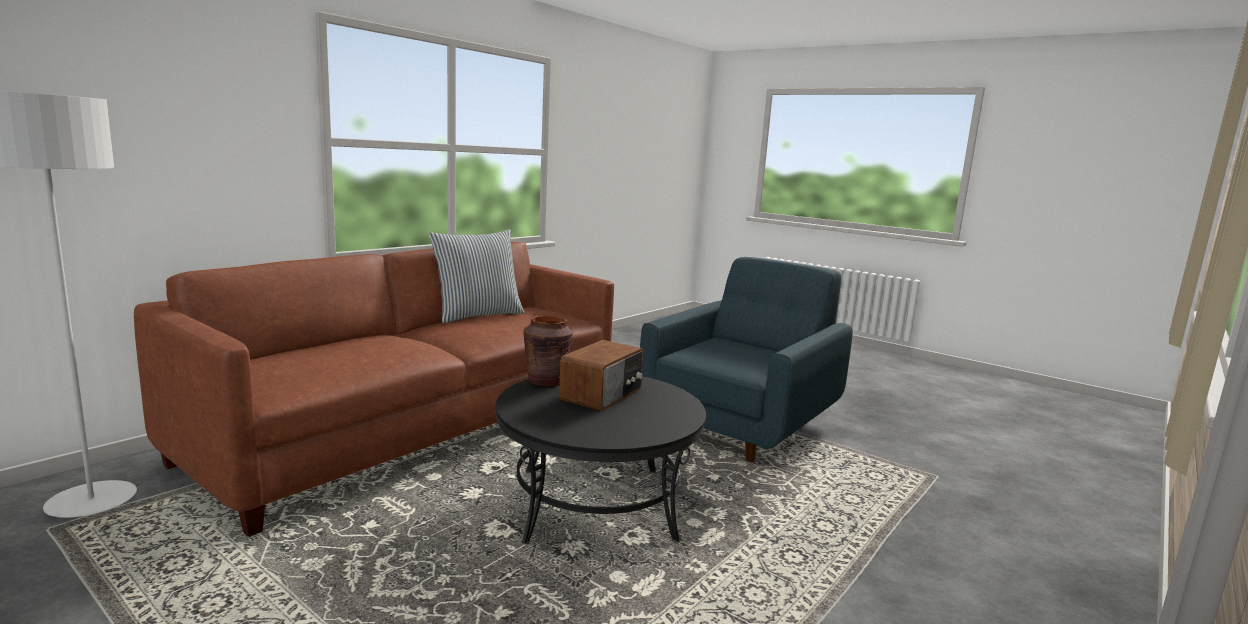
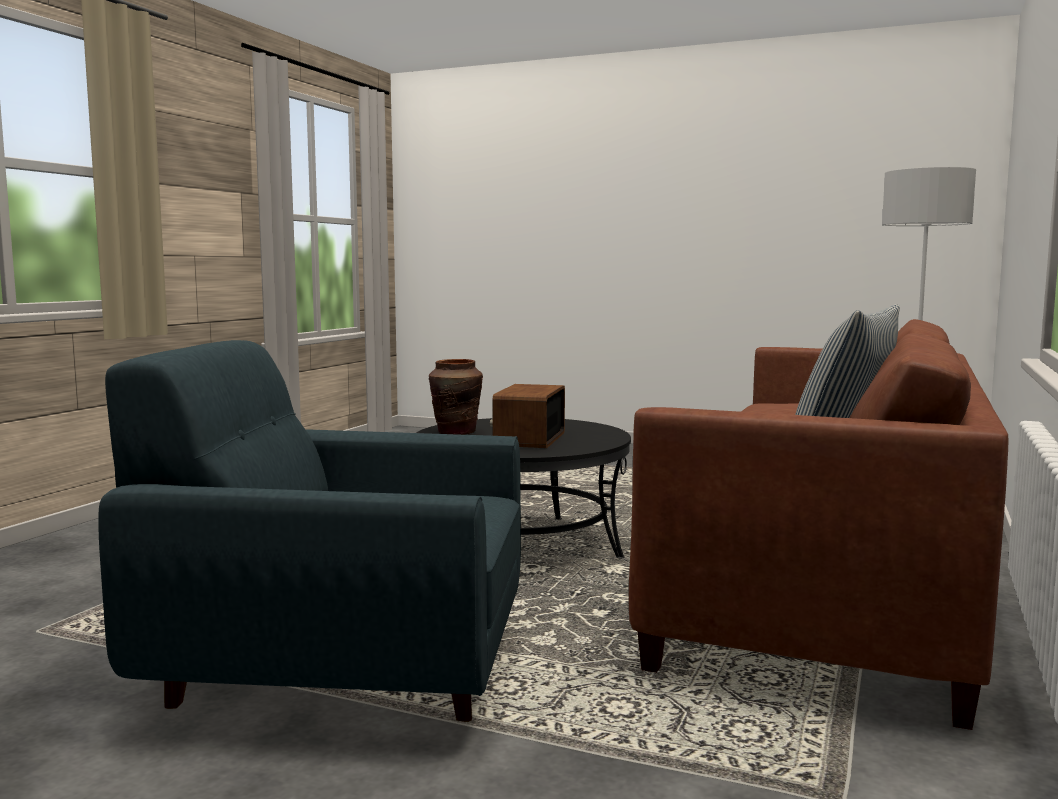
camera: 165 degrees right, 5 degrees down
brown vase [524,316,573,386] -> brown vase moved to [429,359,483,435]
blue armchair [640,257,853,462] -> blue armchair turned 75 degrees clockwise [98,340,521,722]

